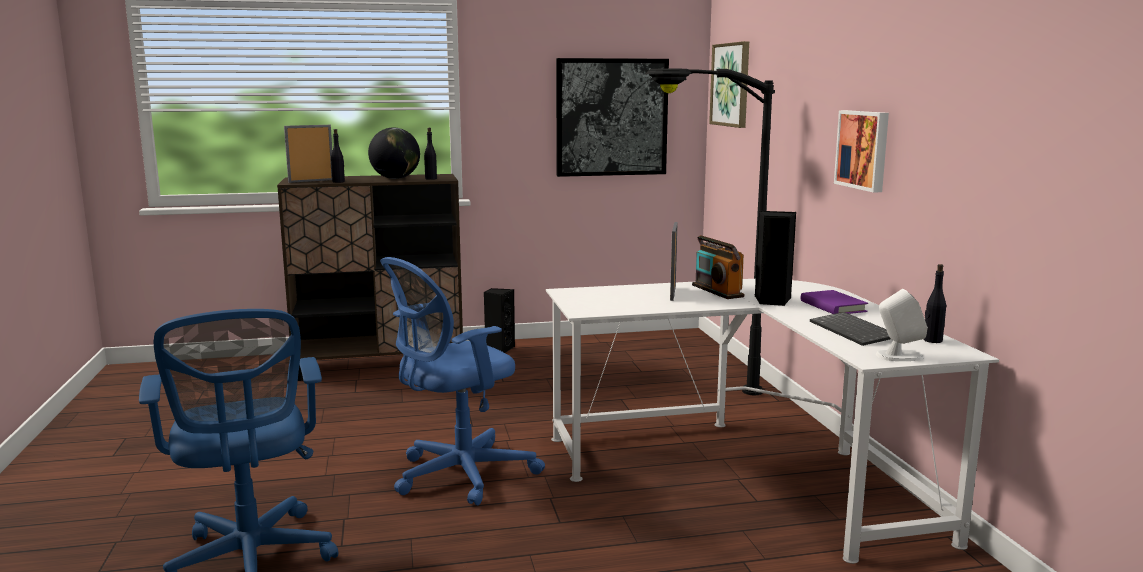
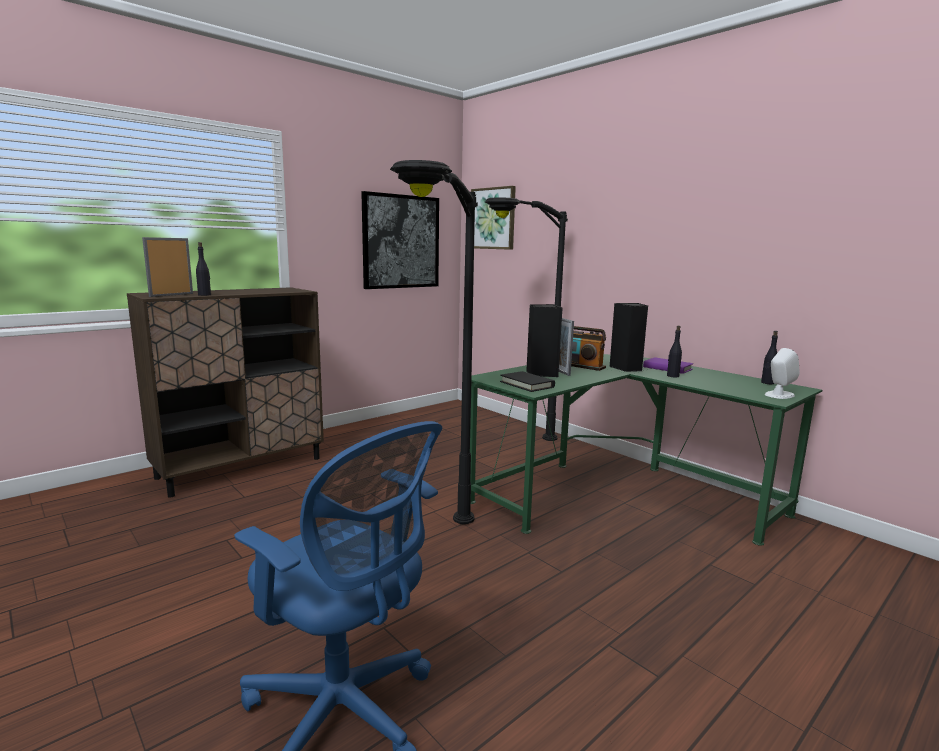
camera: 30 degrees left, 0 degrees up
globe [368,128,420,179] -> none
blue office chair [380,257,545,505] -> black floor lamp [390,160,478,524]
black bottle [424,128,437,180] -> black bottle moved to [667,326,682,377]
black speaker [484,288,515,353] -> black speaker moved to [526,304,563,377]
white desk [546,279,999,564] -> green desk [470,354,822,546]
keyboard [810,312,891,346] -> none
picture [834,110,889,193] -> none
none -> black book [500,371,555,392]

